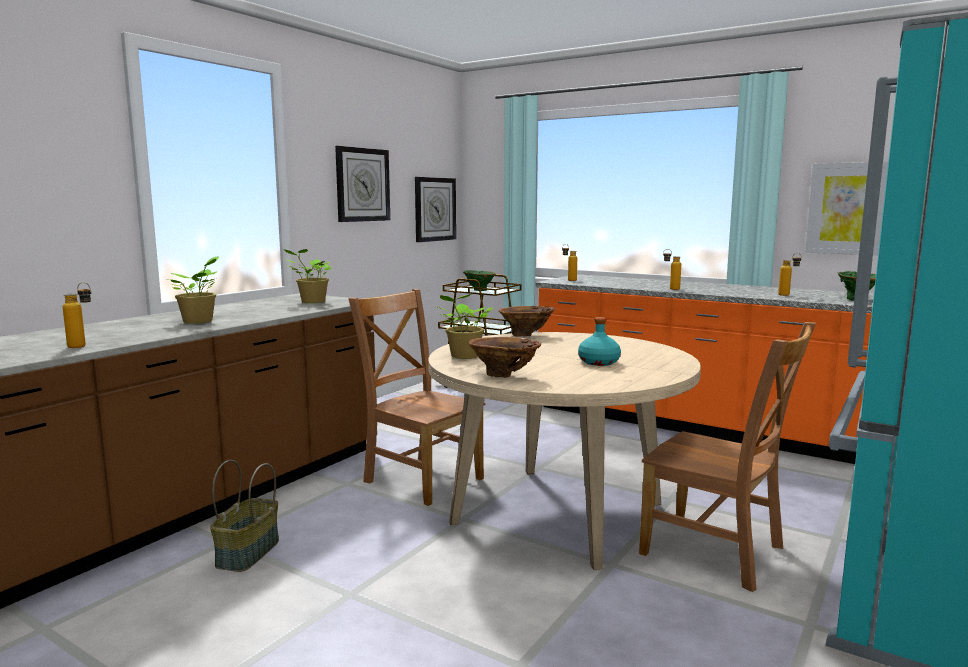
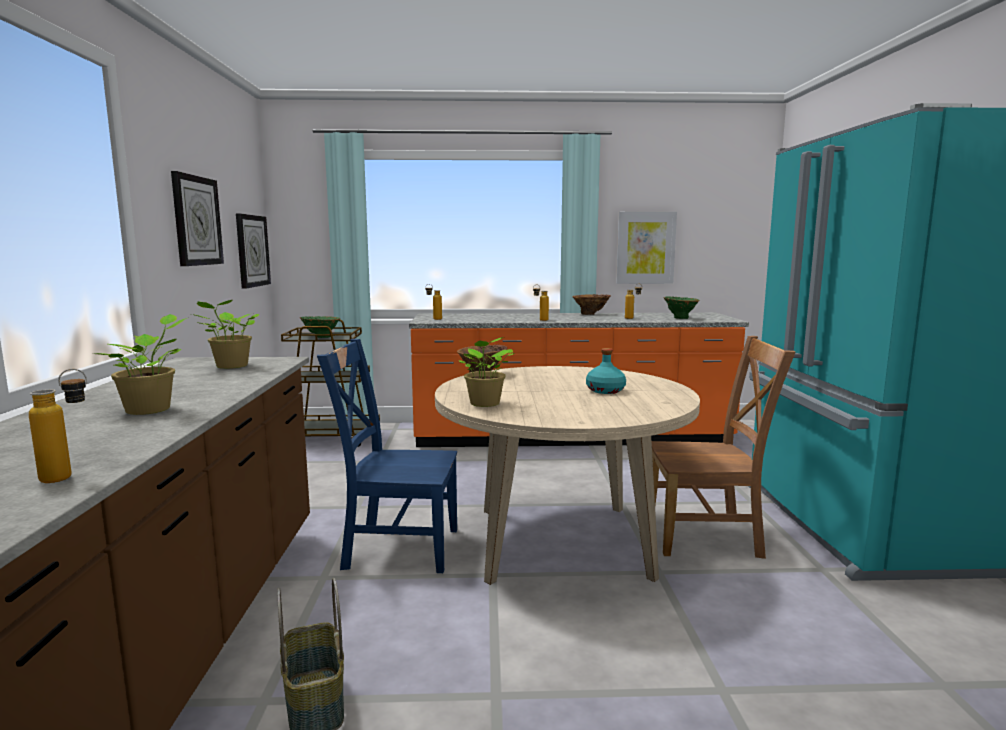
camera: 35 degrees left, 0 degrees up
brown chair [348,289,485,506] -> blue chair [317,339,457,573]
brown vase [469,337,541,378] -> brown vase moved to [572,294,611,315]

